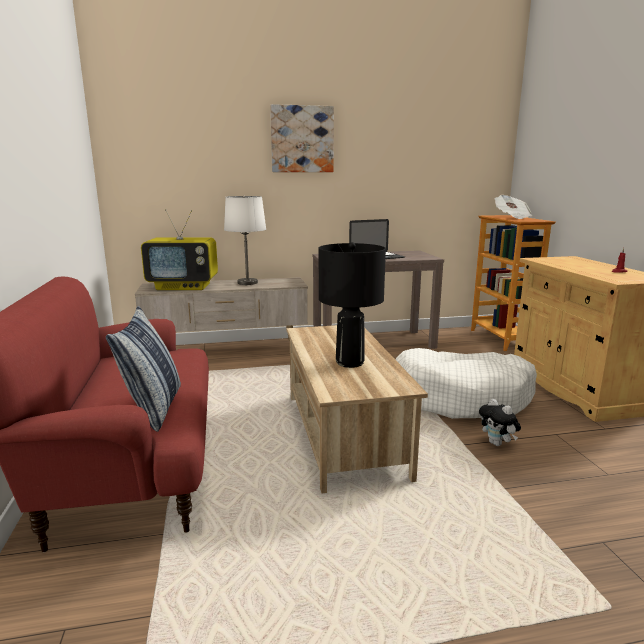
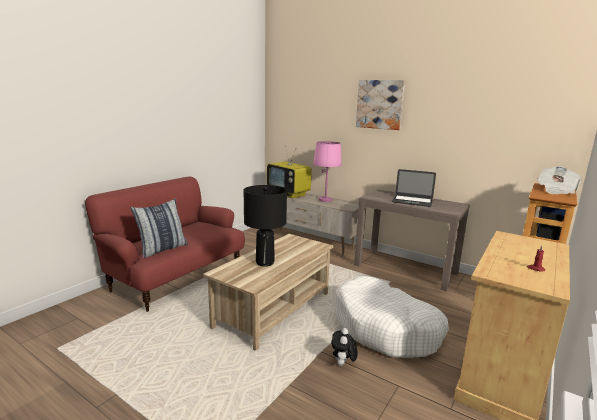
camera: 45 degrees right, 0 degrees up
white table lamp [224,195,266,285] -> pink table lamp [313,141,342,202]

